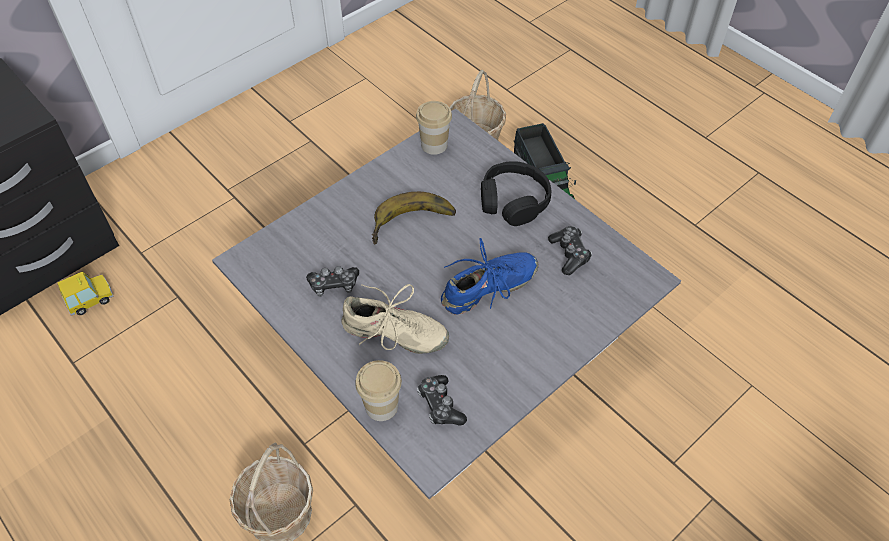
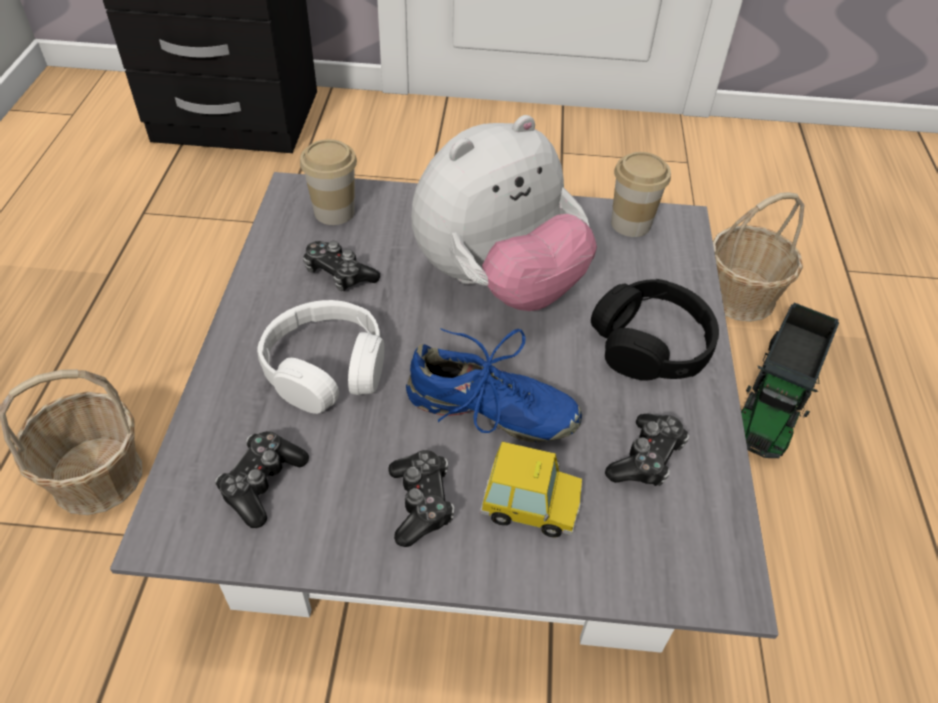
camera: 45 degrees right, 5 degrees down
toy car [57,271,114,316] -> toy car moved to [480,442,582,538]
beige shoe [341,284,449,354] -> white headphones [257,300,385,414]
cup [355,360,402,421] -> cup moved to [300,139,357,225]
banana [372,192,456,244] -> plush toy [411,115,597,311]
none -> game controller [388,450,455,547]

